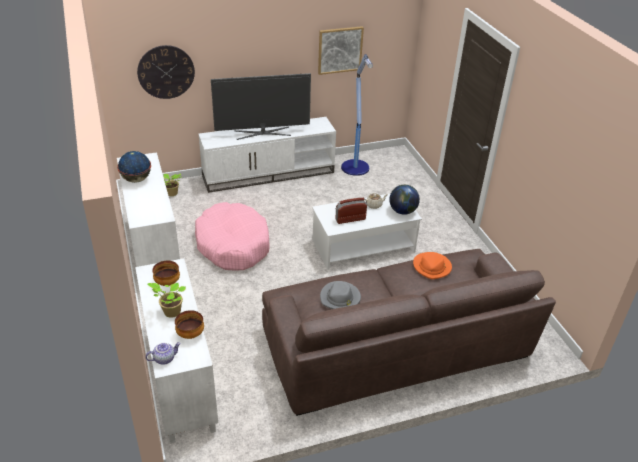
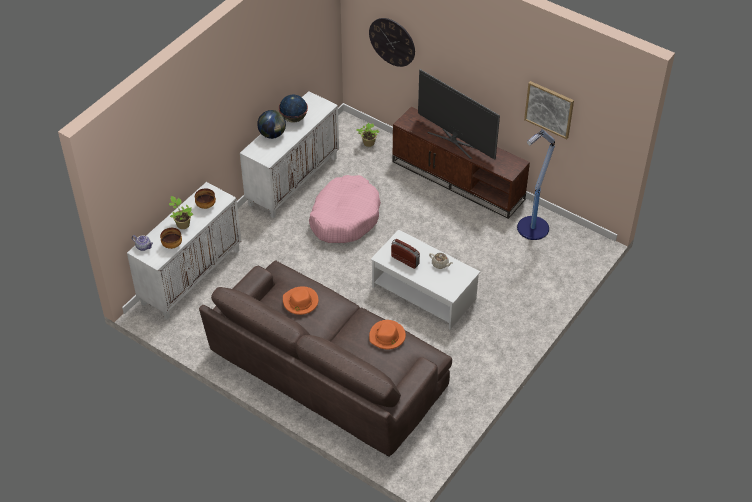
camera: 55 degrees right, 10 degrees up
white tv stand [198,117,336,193] -> brown tv stand [392,107,530,219]
grey hat [320,281,361,309] -> orange hat [283,286,319,315]
globe [389,185,420,215] -> globe moved to [257,110,286,139]

